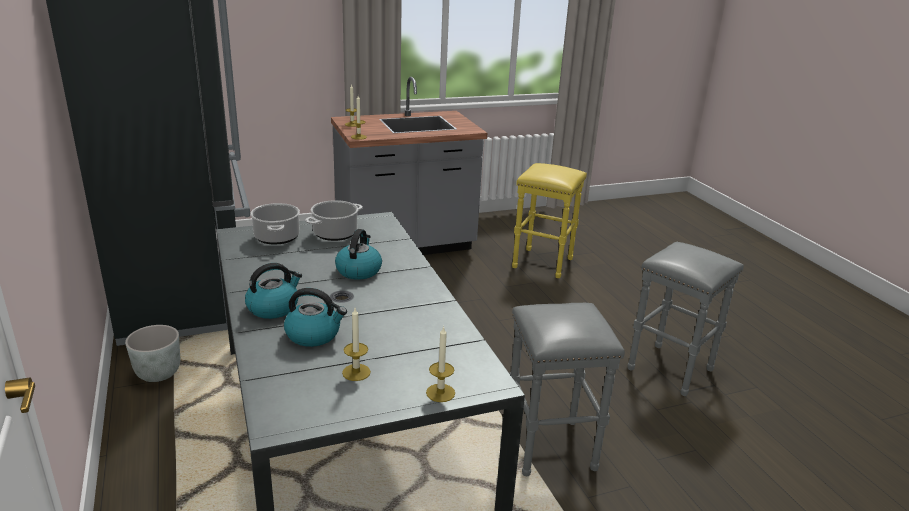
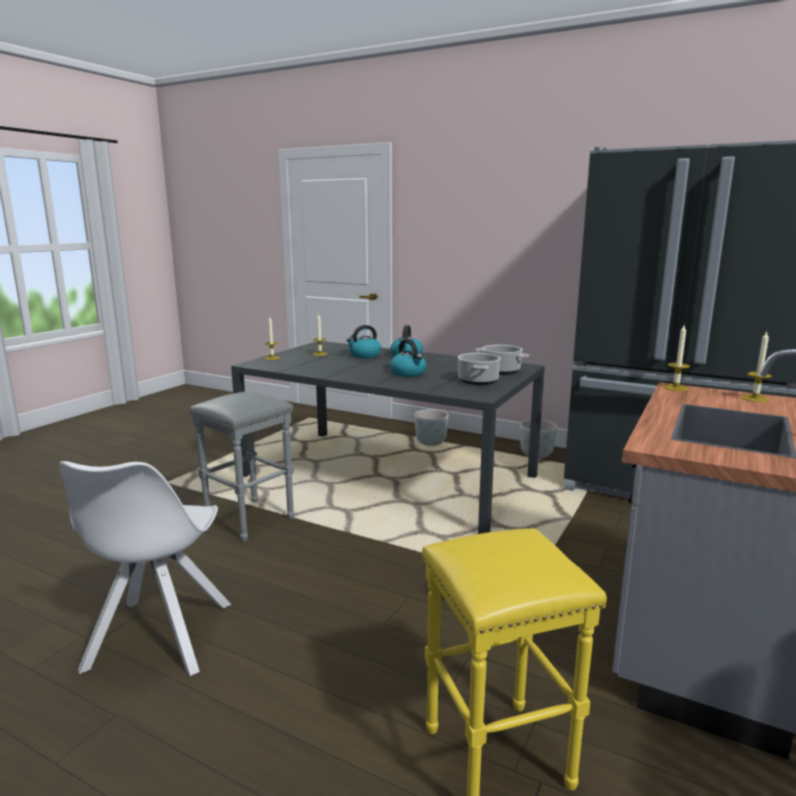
camera: 140 degrees right, 10 degrees down
grey stool [628,242,744,396] -> white chair [59,461,231,676]
none -> grey planter [414,409,449,446]

